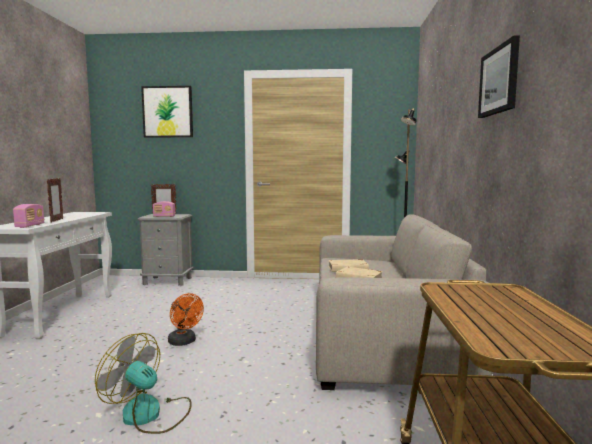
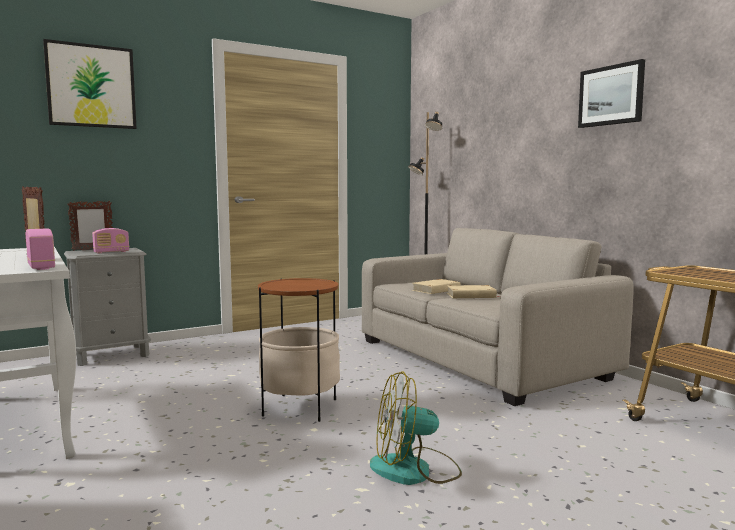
camera: 35 degrees left, 0 degrees up
orange fan [168,293,204,346] -> side table [258,278,340,422]

